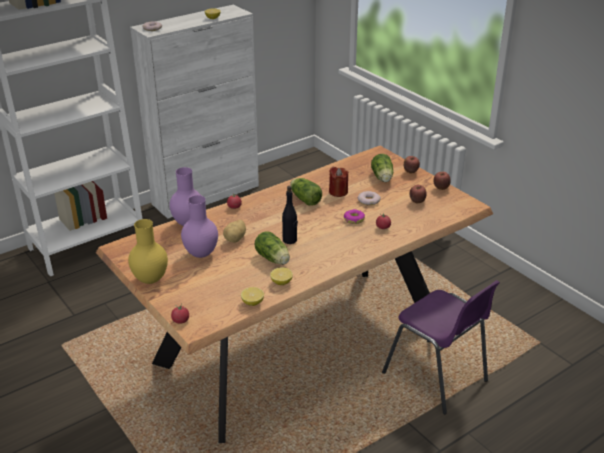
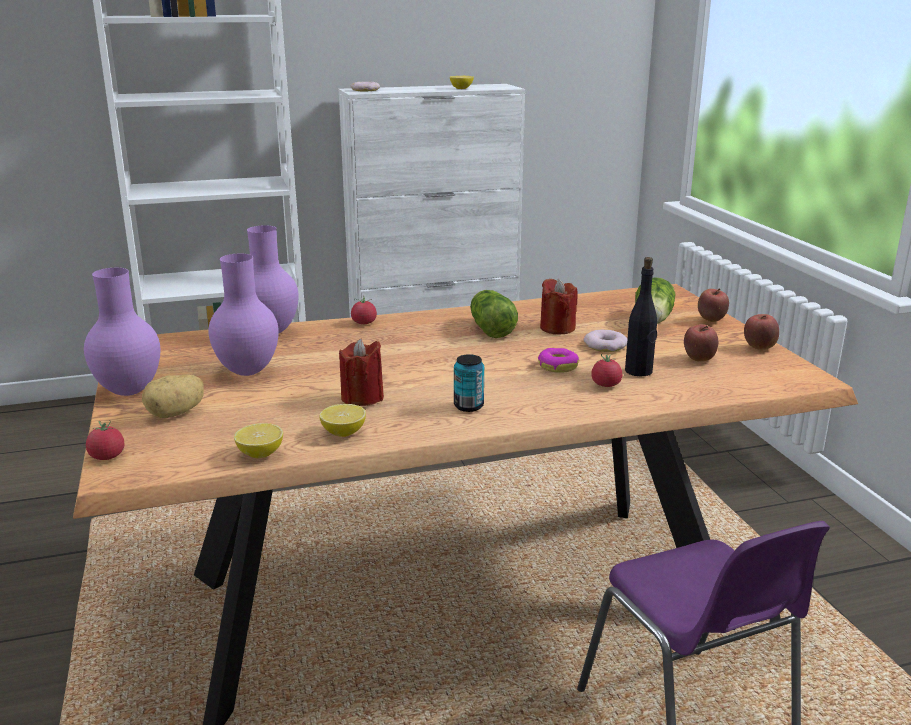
camera: 20 degrees right, 10 degrees down
yellow vase [128,219,168,284] -> purple vase [84,268,160,396]
potato [223,220,246,243] -> potato moved to [142,375,204,418]
lettuce [255,232,290,265] -> red candle [339,338,384,406]
black bottle [282,186,298,244] -> black bottle moved to [625,257,657,376]
none -> can [454,354,484,412]

